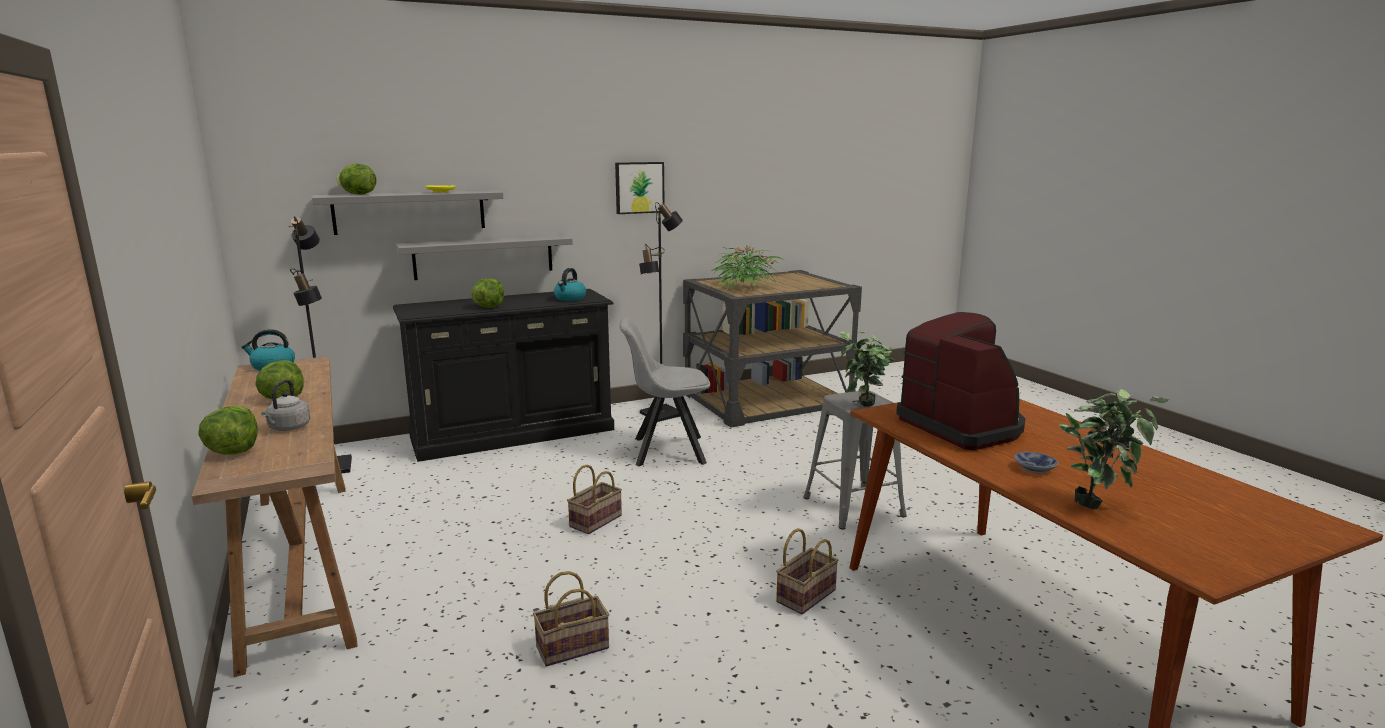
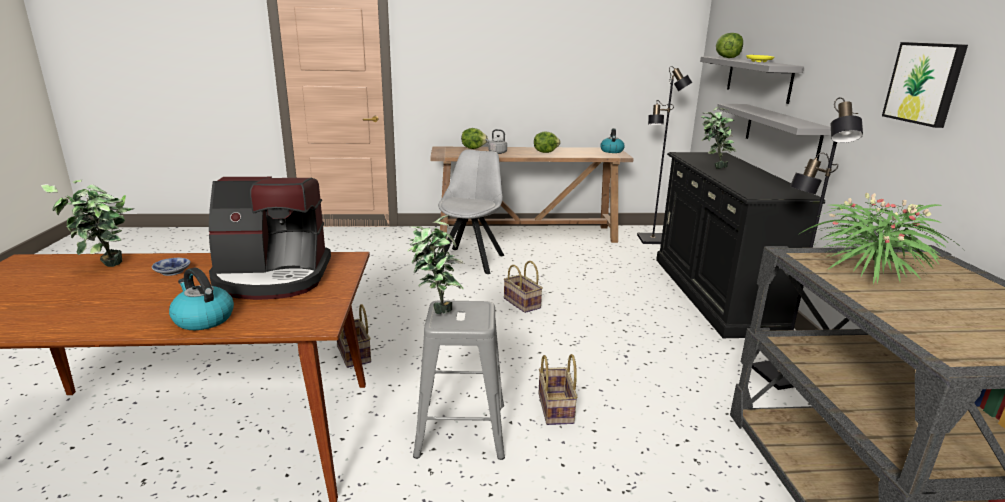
camera: 110 degrees right, 5 degrees up
lettuce [471,279,504,308] -> potted plant [701,107,736,169]
basket [533,571,609,667] -> basket moved to [538,354,578,425]
kettle [554,268,586,301] -> kettle moved to [169,268,234,330]
grey chair [620,318,710,467] -> grey chair moved to [438,149,505,274]

